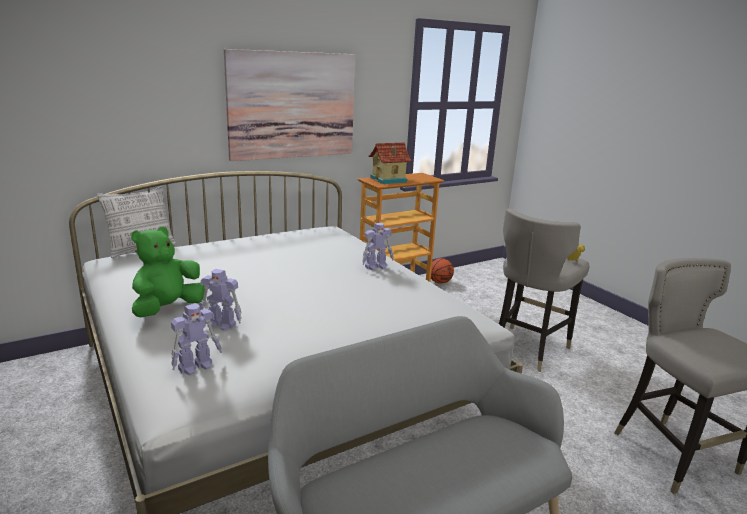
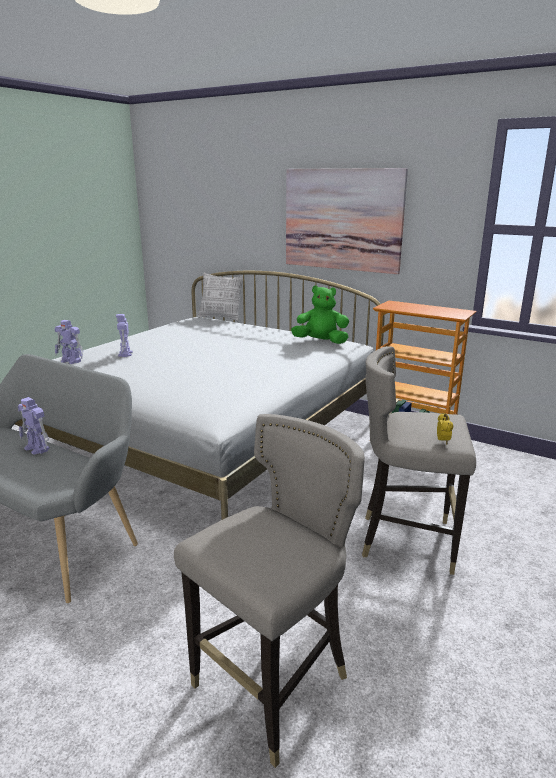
camera: 65 degrees right, 0 degrees up
green plush toy [131,226,205,318] -> green plush toy moved to [291,285,349,344]
toy robot [362,223,394,270] -> toy robot moved to [18,397,50,455]
toy house [369,143,412,184] -> none
basketball [431,258,454,284] -> none

